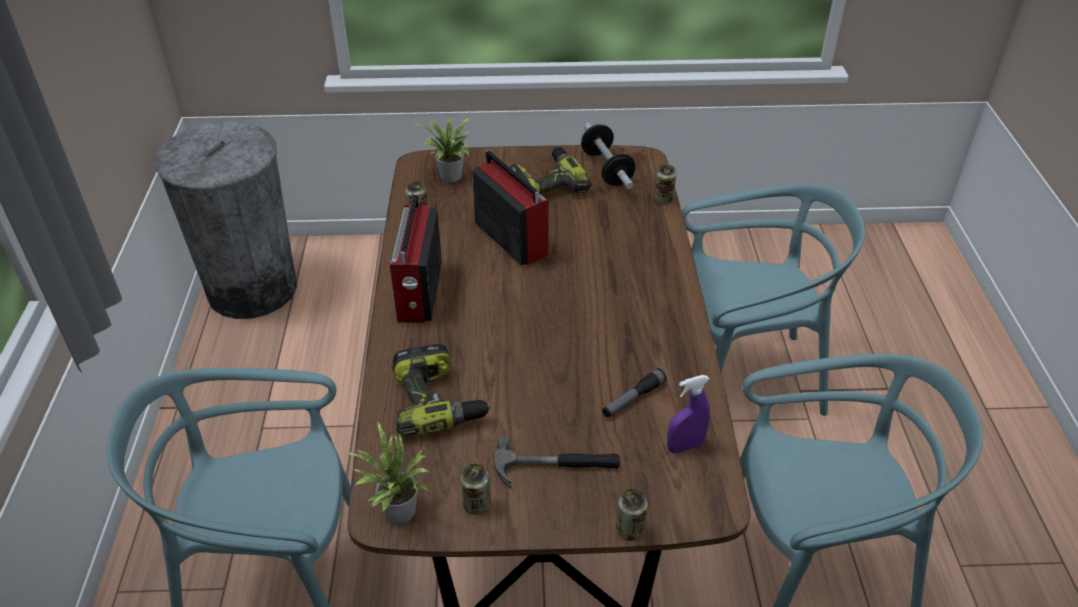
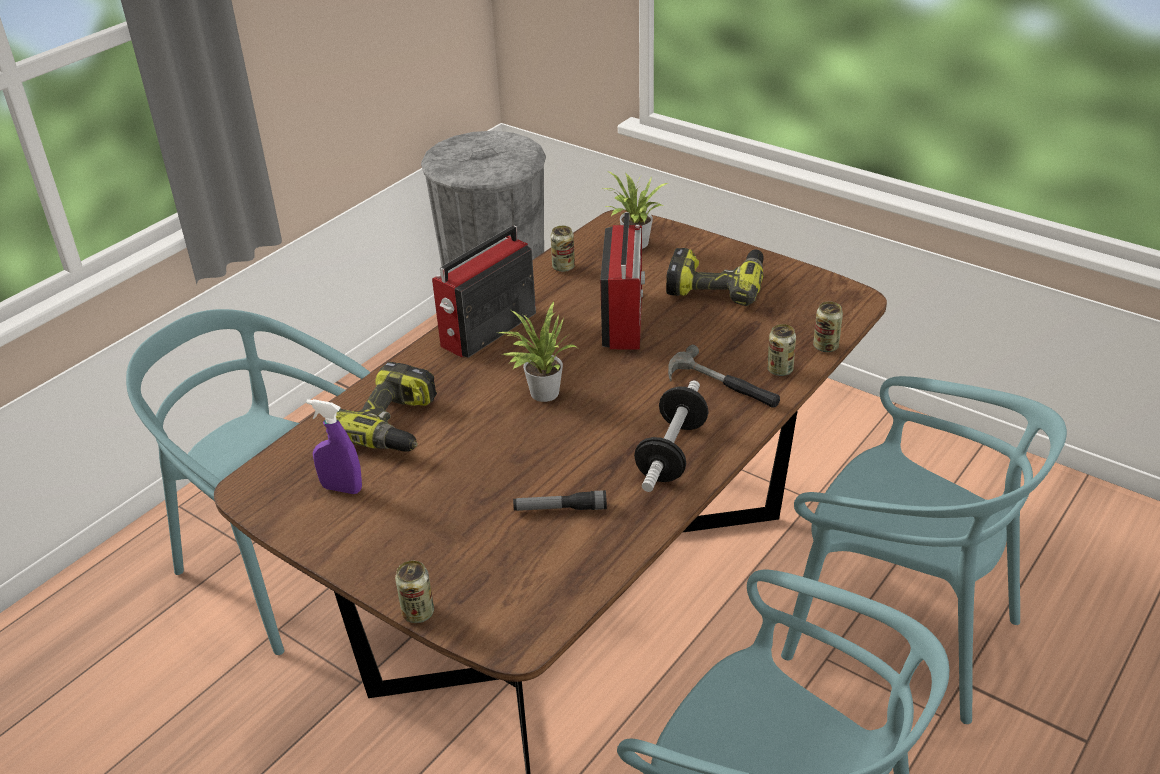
camera: 40 degrees right, 5 degrees down
potted plant [346,421,428,524] -> potted plant moved to [499,302,576,402]
can [461,463,491,515] -> can moved to [767,324,796,376]
hammer [495,437,620,488] -> hammer moved to [668,345,780,408]
dumbbell [581,123,635,189] -> dumbbell moved to [634,380,709,492]
purple spray bottle [667,375,710,453] -> purple spray bottle moved to [306,399,362,494]

